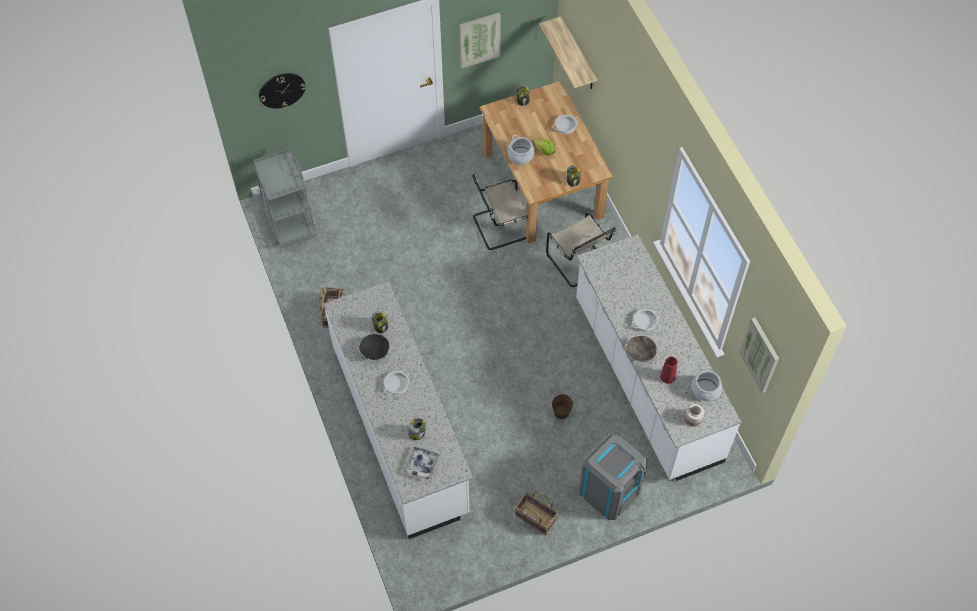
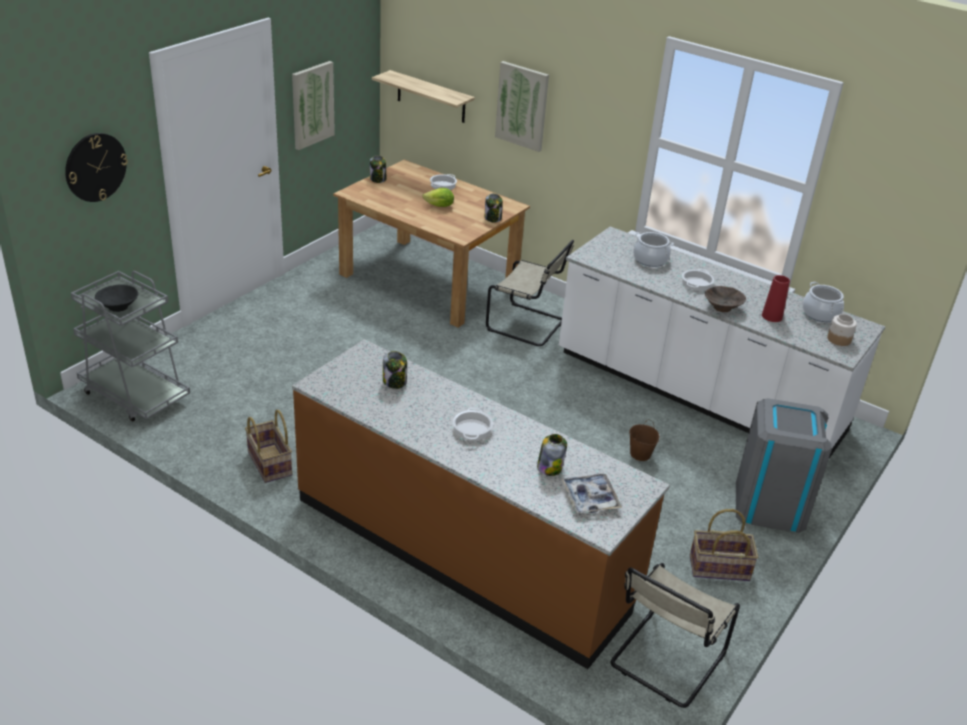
camera: 35 degrees left, 25 degrees down
white counter [324,281,473,539] -> brown counter [292,339,670,669]
black bowl [359,334,389,360] -> black bowl moved to [95,284,138,312]
beige chair [472,174,528,250] -> beige chair moved to [610,563,740,708]
cooking pot [508,135,534,164] -> cooking pot moved to [633,232,674,267]
picture [739,317,779,393] -> picture moved to [495,61,549,152]

